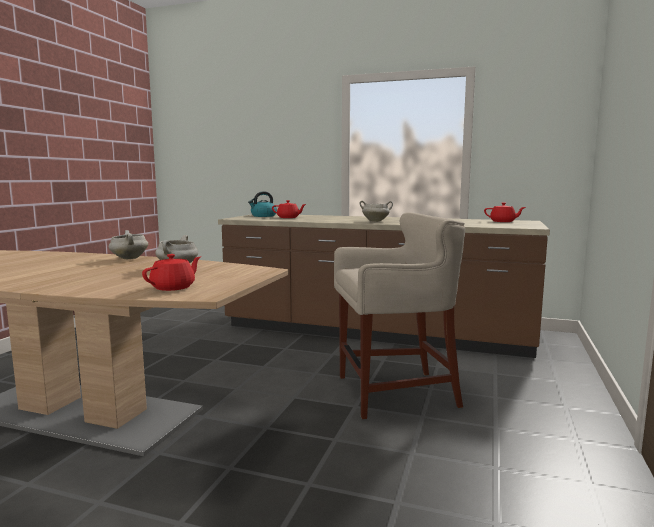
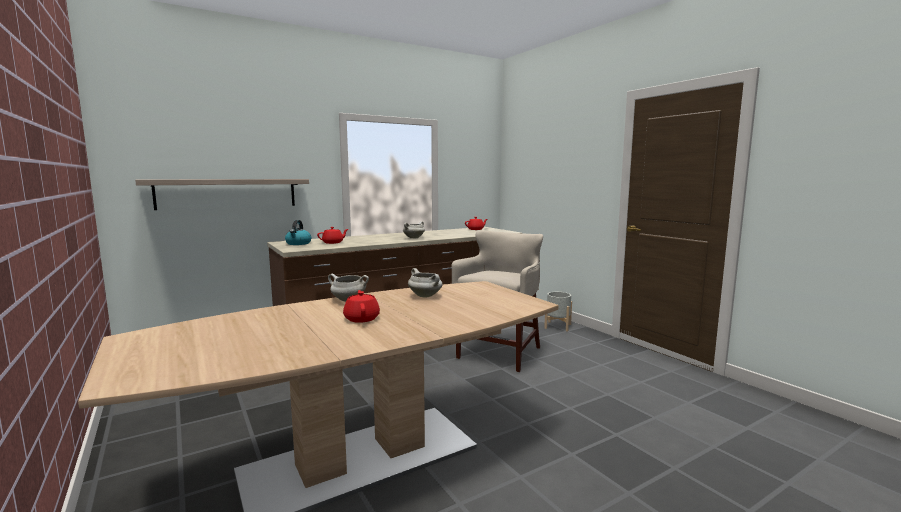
camera: 50 degrees left, 0 degrees up
red teapot [142,254,201,291] -> red teapot moved to [343,290,380,323]
none -> shelf [135,179,309,210]
none -> grey planter [544,292,572,331]

